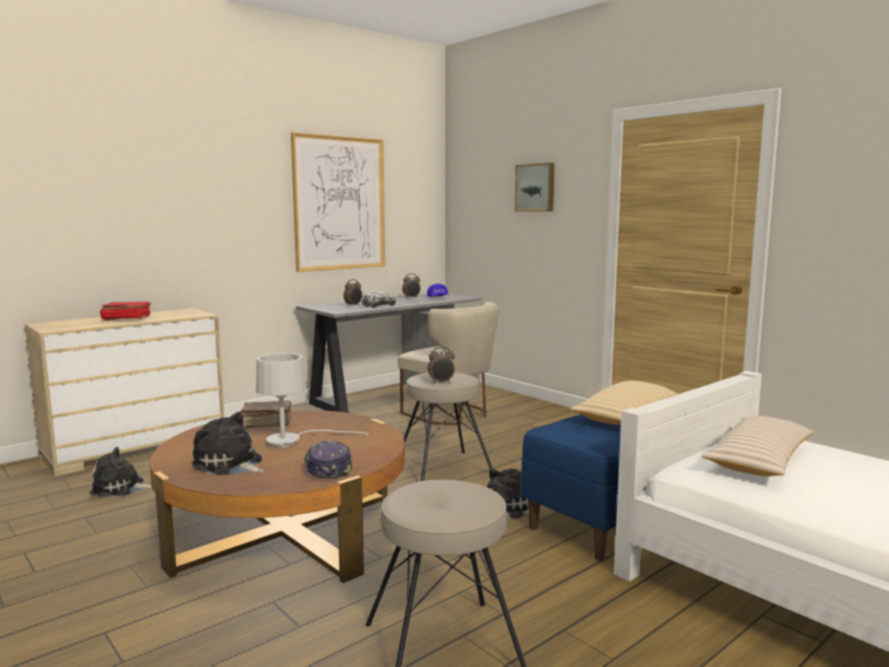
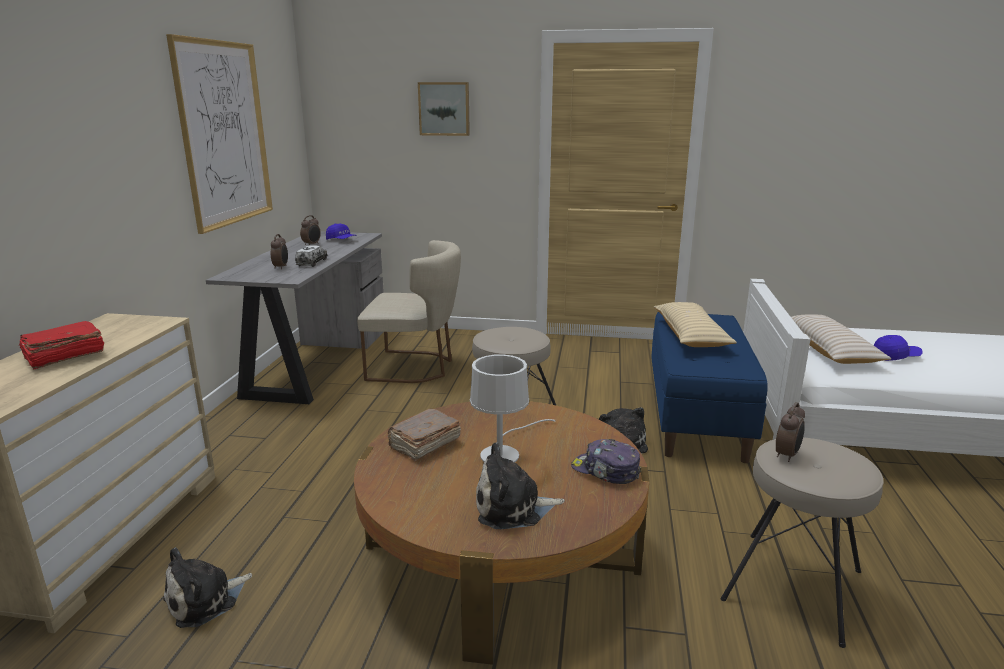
camera: 40 degrees left, 10 degrees up
alarm clock [428,347,455,384] -> alarm clock moved to [776,402,805,462]
none -> blue cap [874,335,923,361]

